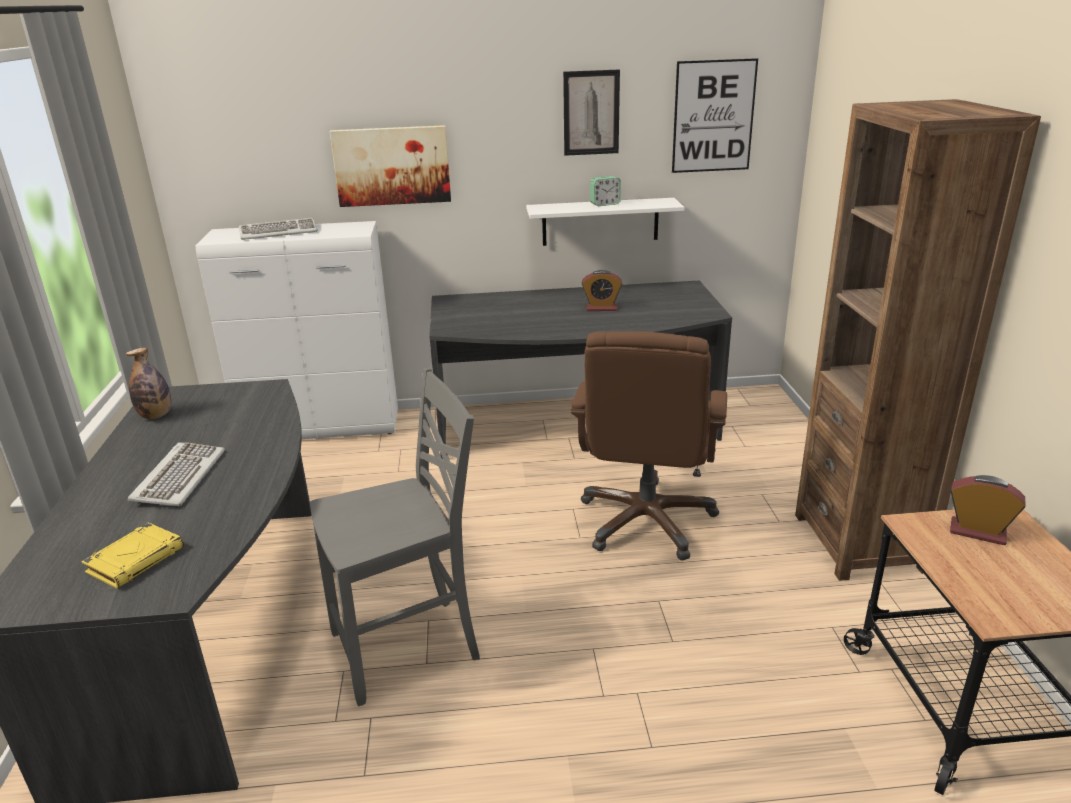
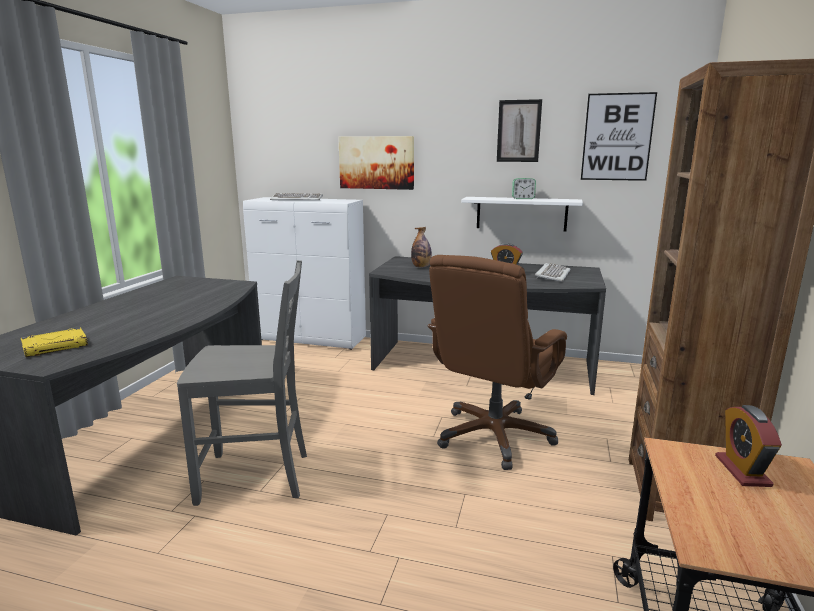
camera: 20 degrees right, 10 degrees down
bottle [126,347,172,419] -> bottle moved to [411,227,432,268]
keyboard [128,442,225,506] -> keyboard moved to [535,263,571,282]
alarm clock [950,475,1026,545] -> alarm clock turned 135 degrees counterclockwise [715,405,782,487]

